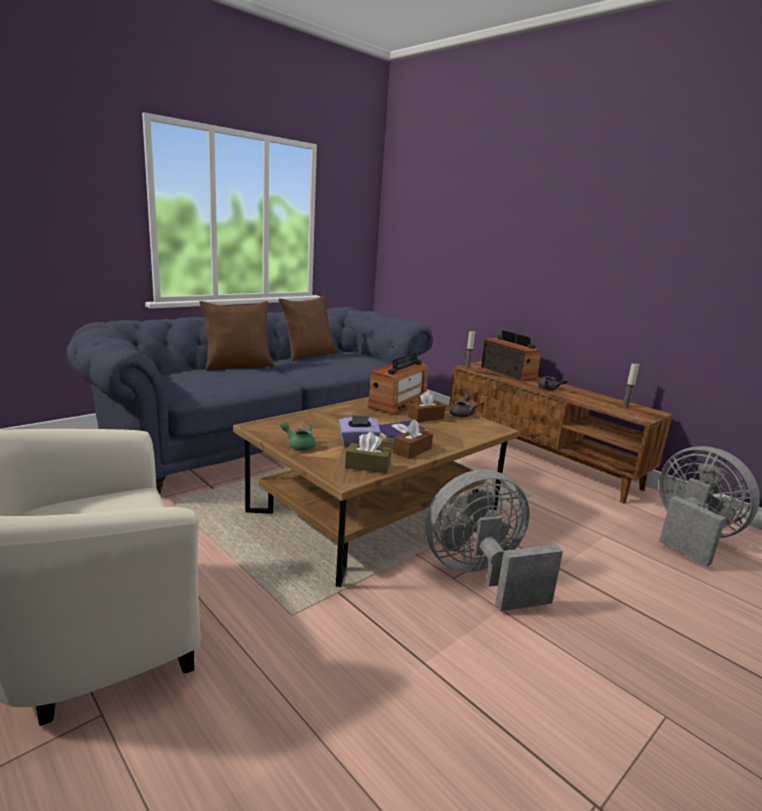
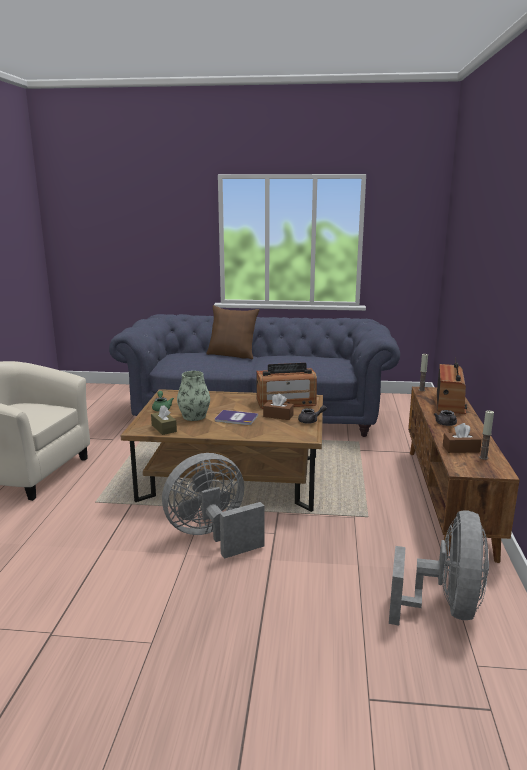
camera: 50 degrees right, 0 degrees up
brown pillow [278,295,337,361] -> none
purple tissue box [338,415,381,446] -> vase [177,371,210,421]
brown tissue box [393,419,433,459] -> brown tissue box moved to [443,423,482,453]
grey fan [425,469,563,611] -> grey fan turned 60 degrees counterclockwise [162,453,264,559]

